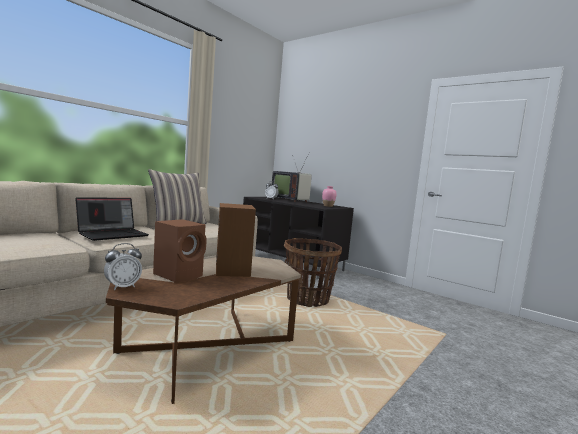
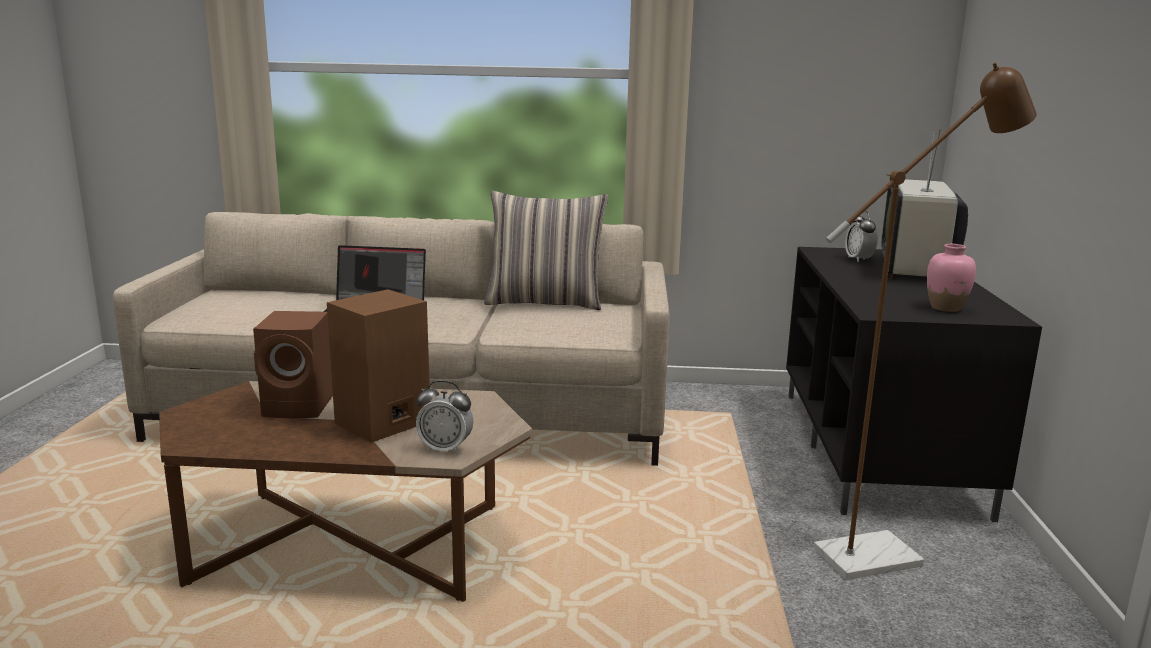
camera: 55 degrees right, 10 degrees up
alarm clock [104,243,142,291] -> alarm clock moved to [416,380,473,455]
basket [284,238,342,307] -> none
none -> brown floor lamp [814,63,1037,580]

